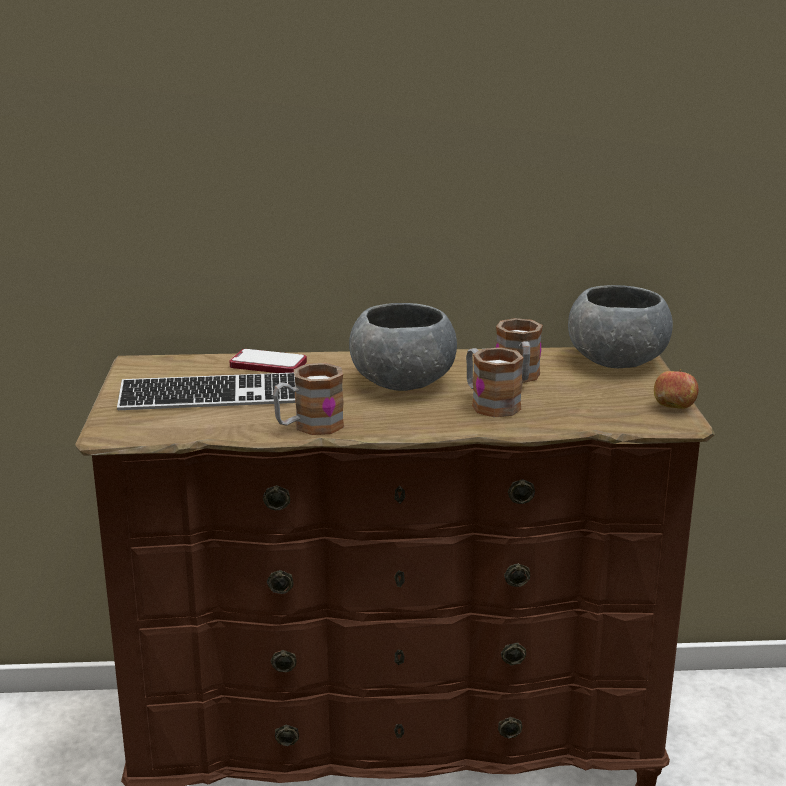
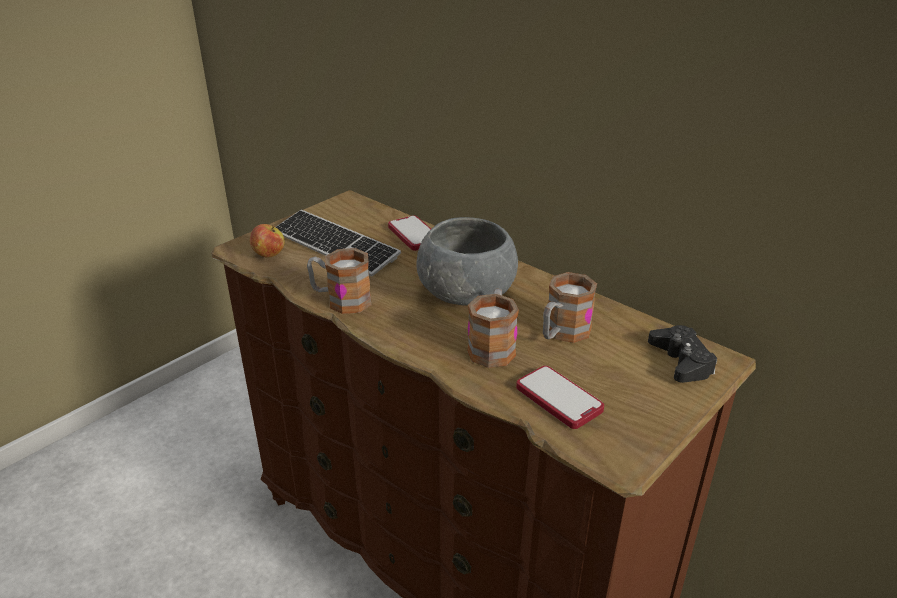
camera: 45 degrees right, 10 degrees up
grey bowl [568,285,673,368] -> black game controller [648,325,717,383]
apple [654,369,698,409] -> apple moved to [250,224,285,258]
none -> phone [516,366,604,429]

